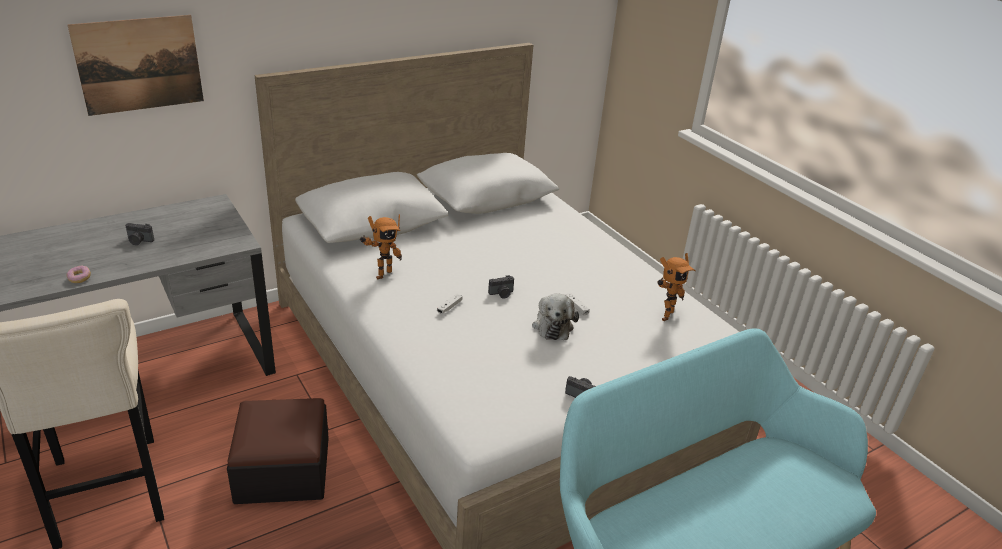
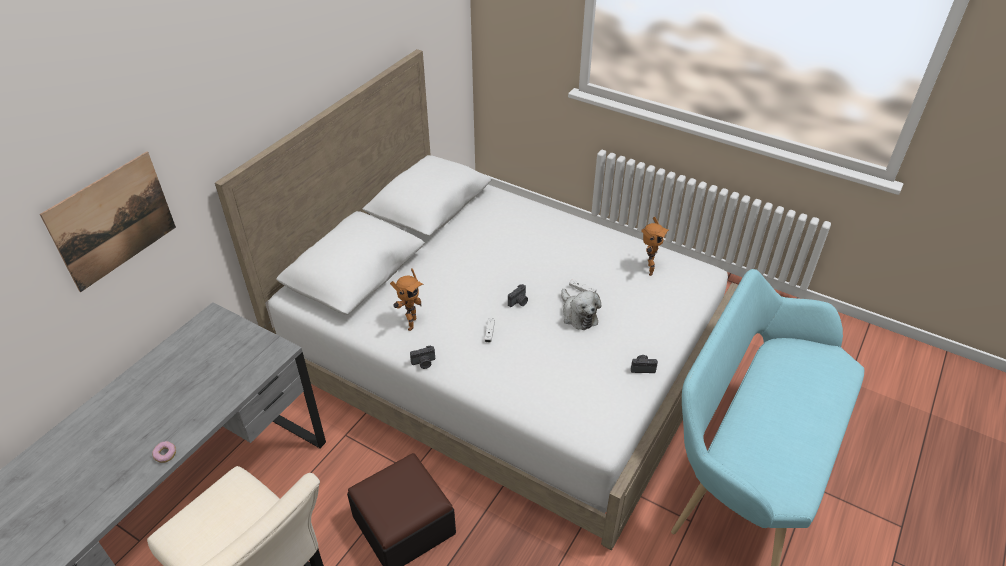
camera: 25 degrees left, 10 degrees up
camera [125,223,154,245] -> camera moved to [410,346,435,369]

